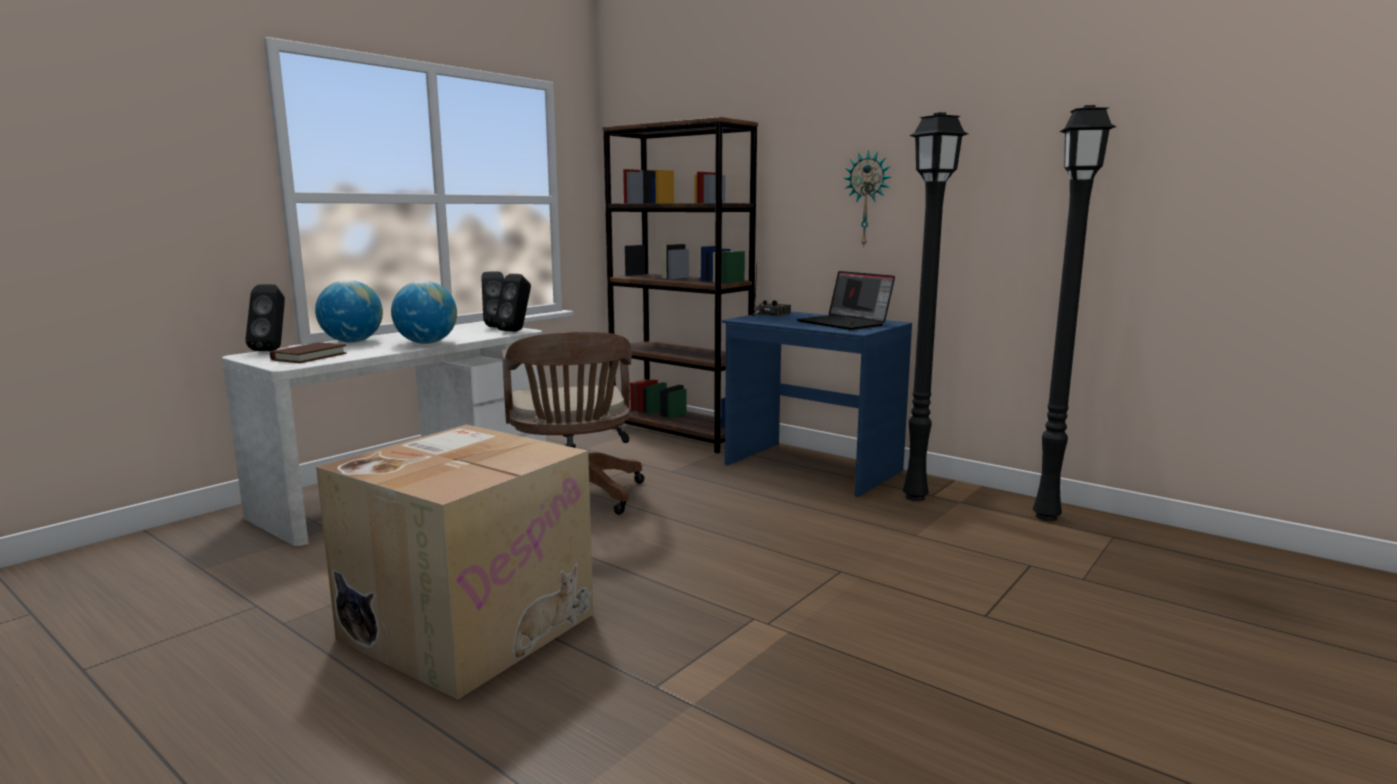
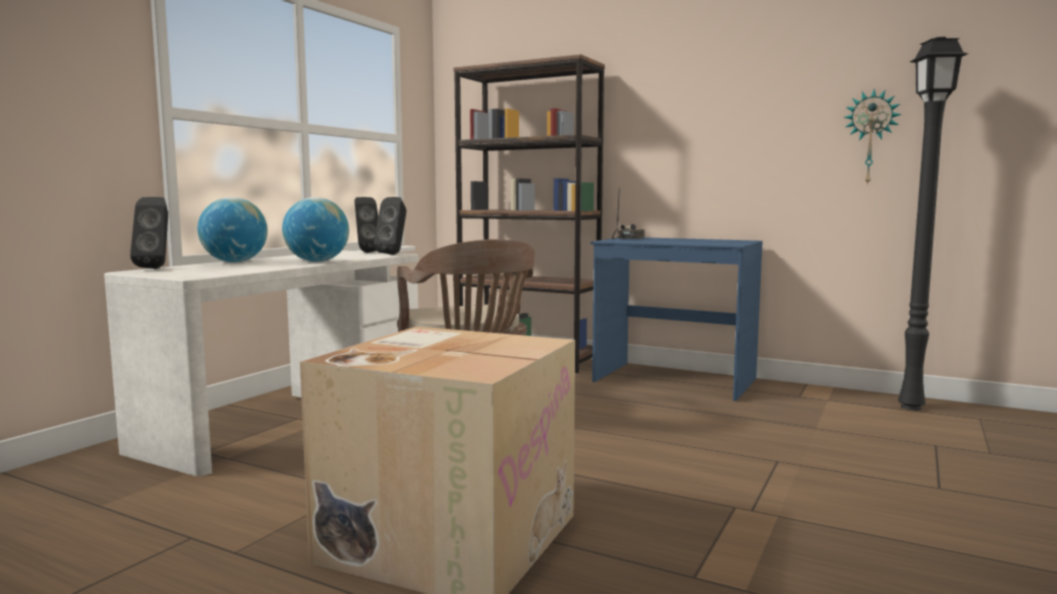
camera: 10 degrees left, 5 degrees down
brown book [270,342,347,363] -> none
laptop [797,271,895,330] -> none
wall clock [843,150,891,248] -> wall clock moved to [844,89,902,186]
black floor lamp [903,112,969,501] -> none

